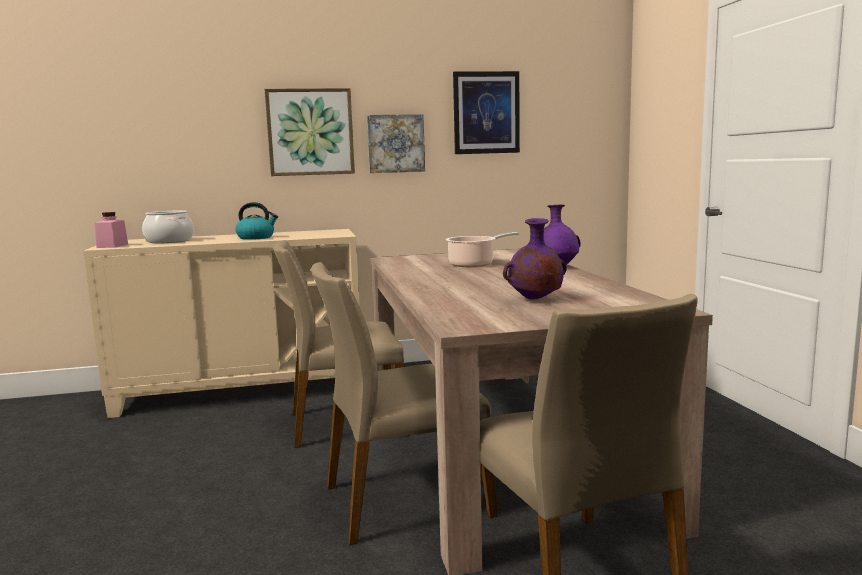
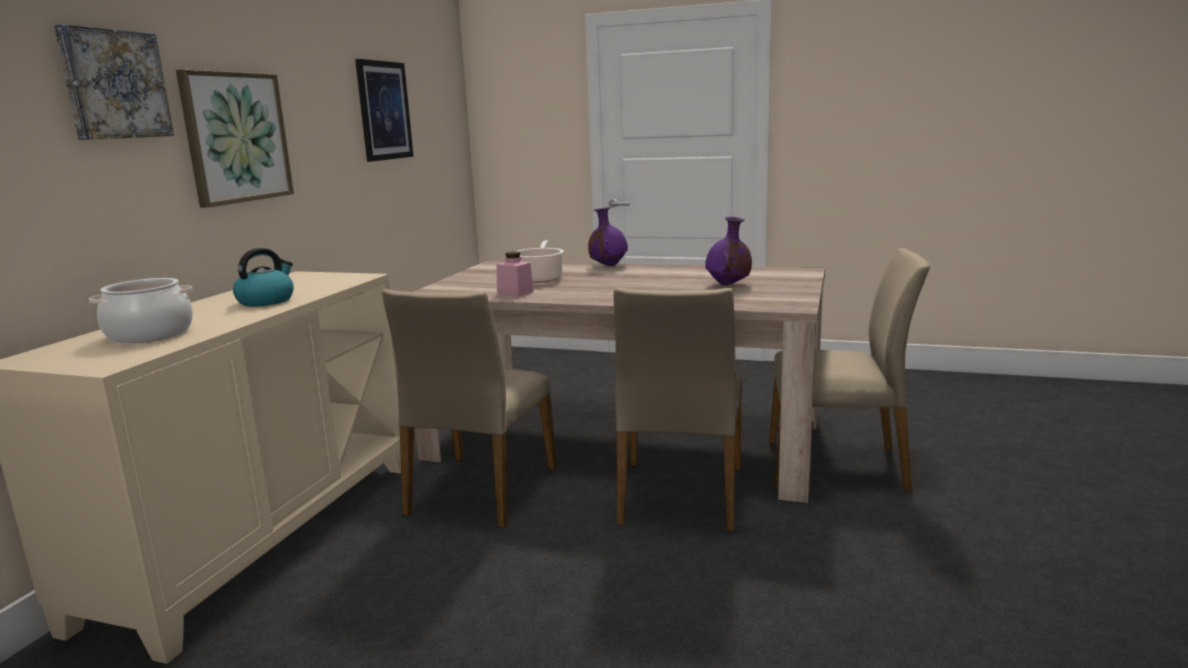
camera: 60 degrees left, 5 degrees up
pink jar [95,212,128,248] -> pink jar moved to [496,252,534,297]
picture [367,114,425,173] -> picture moved to [54,24,174,140]

